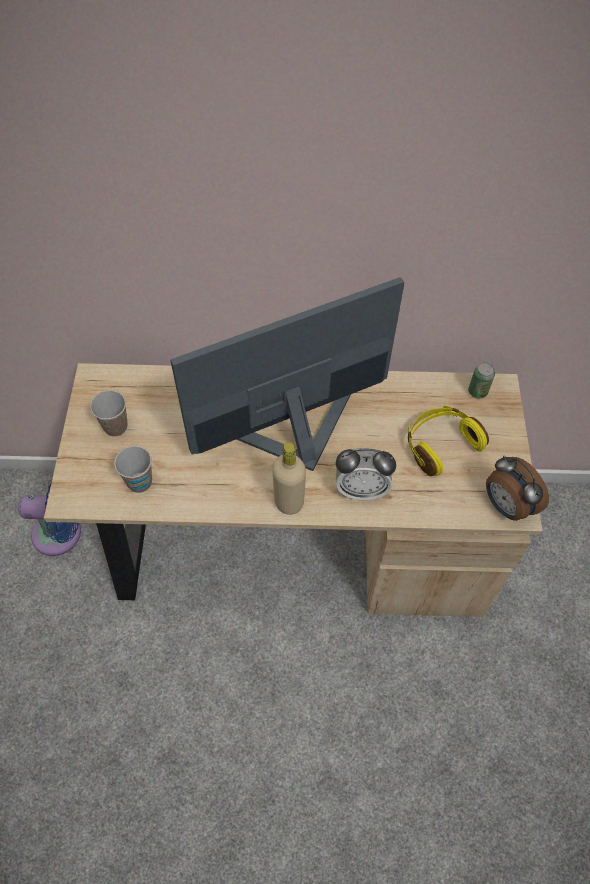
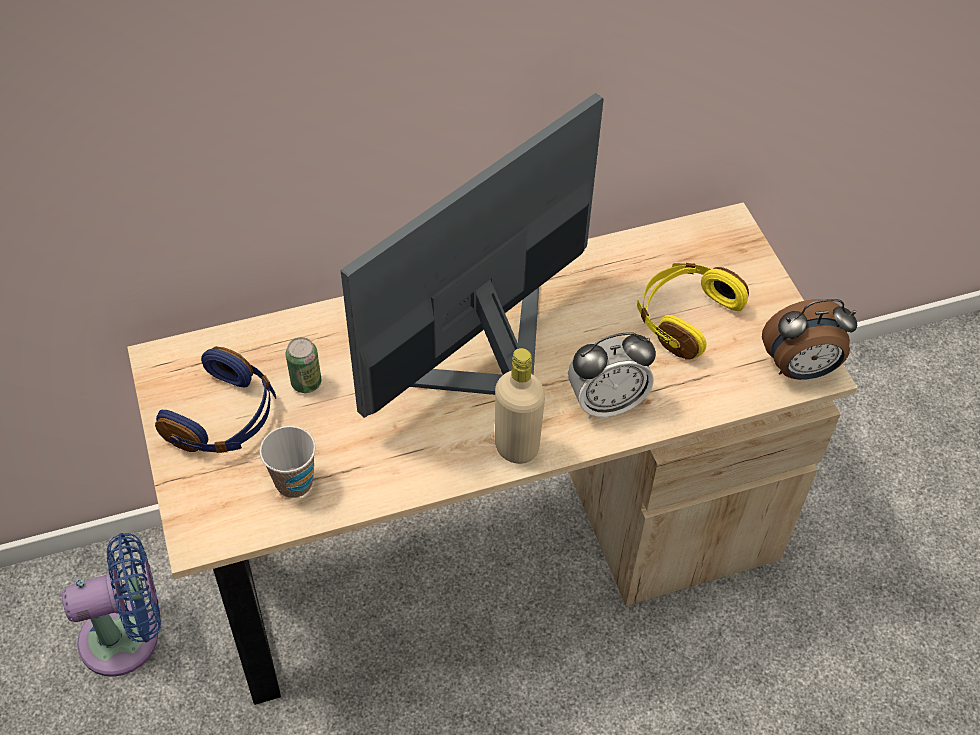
camera: 20 degrees left, 5 degrees down
cup [90,390,128,437] -> blue headphones [155,346,276,453]
can [468,362,495,399] -> can moved to [286,337,321,393]
alarm clock [486,456,549,521] -> alarm clock turned 45 degrees counterclockwise [762,299,857,380]

